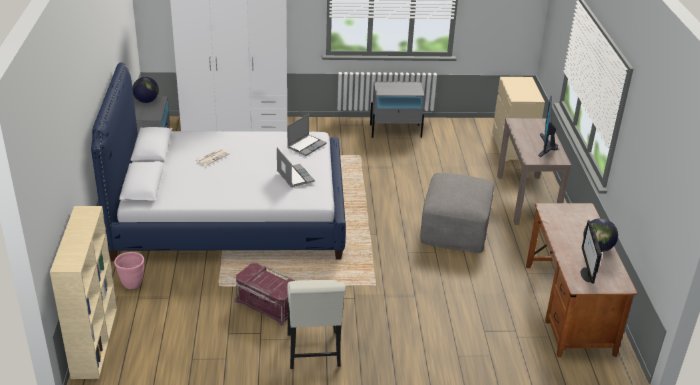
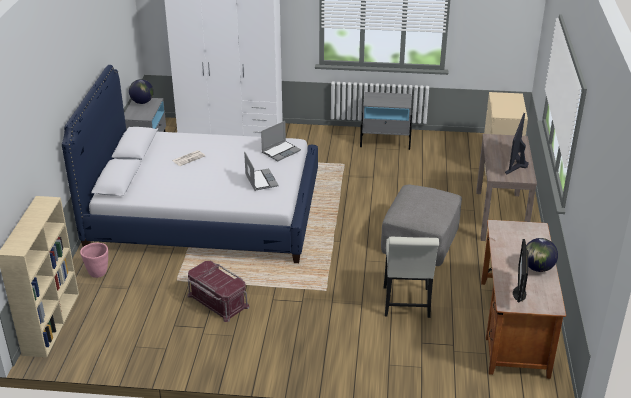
camera: 10 degrees right, 0 degrees up
white chair [287,280,346,369] -> white chair moved to [384,237,439,318]

